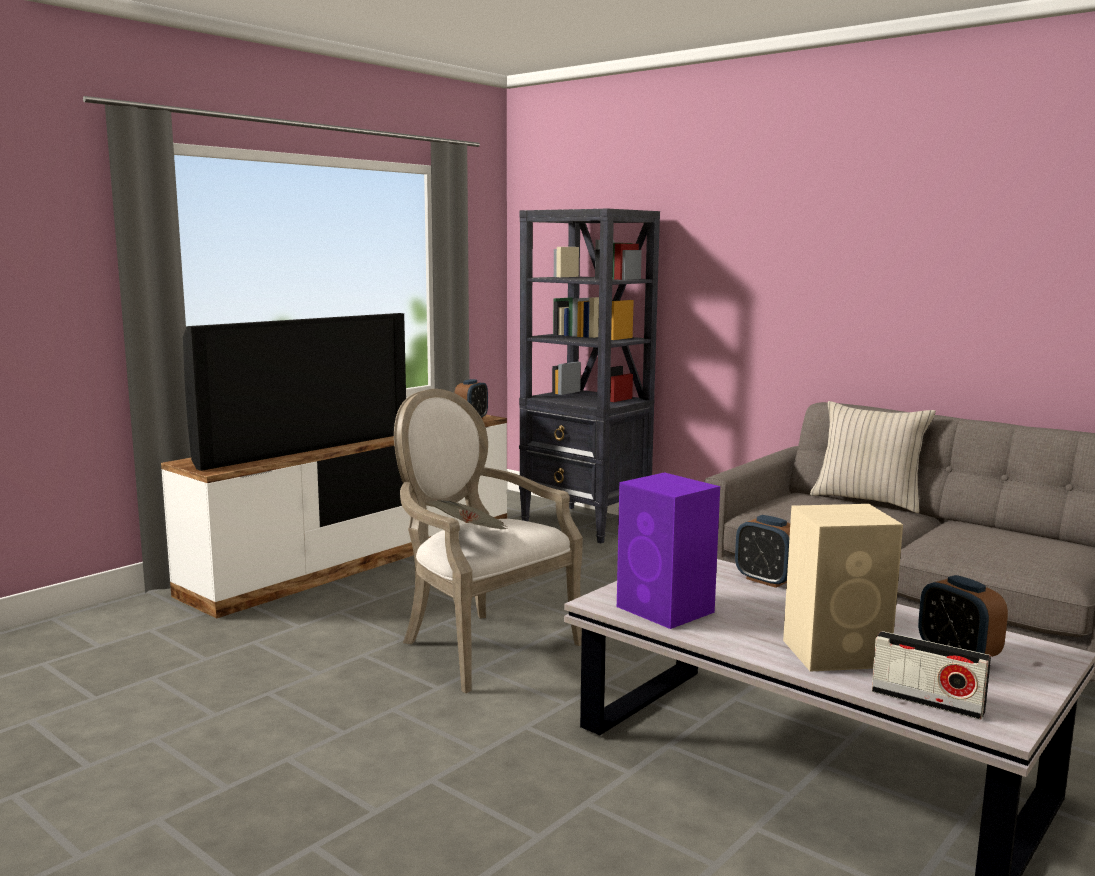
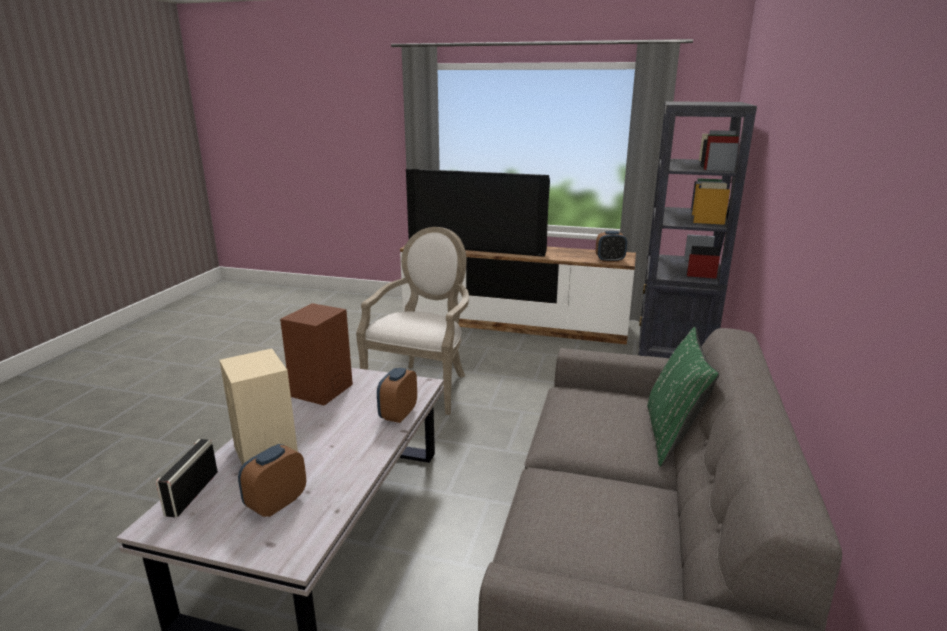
camera: 65 degrees right, 10 degrees up
newspaper [425,500,508,529] -> none
purple speaker [617,472,720,629] -> brown speaker [280,303,353,406]
beige pillow [810,401,936,513] -> green pillow [647,327,719,467]

